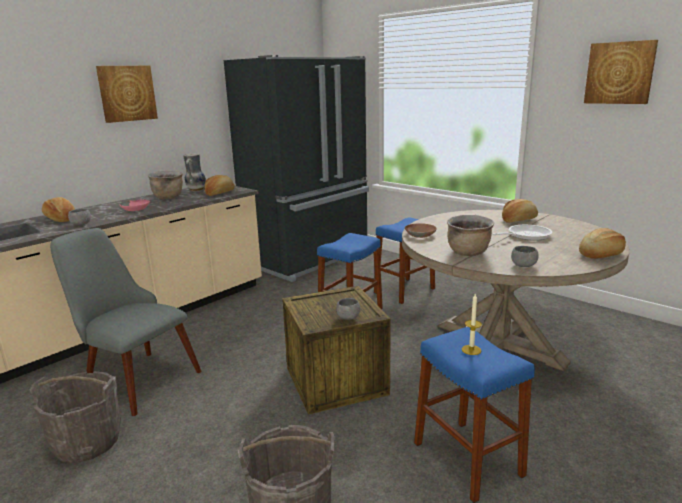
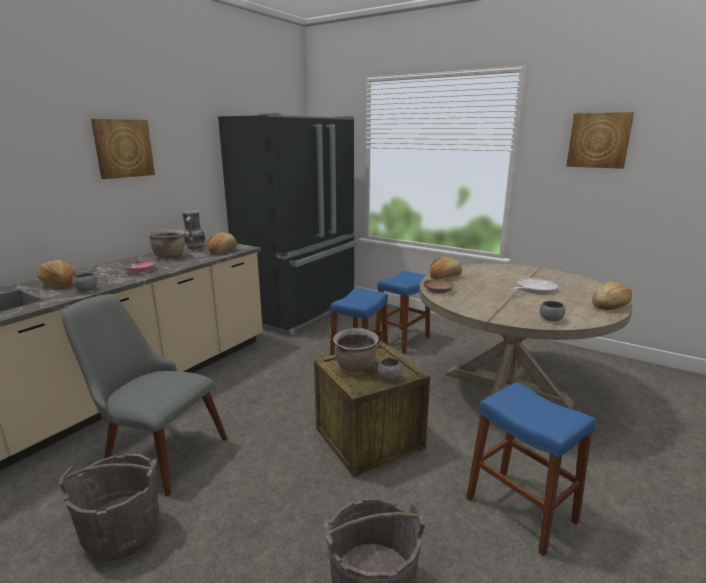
camera: 10 degrees left, 0 degrees up
brown cooking pot [447,215,494,256] -> brown cooking pot moved to [333,328,379,372]
candle [462,294,482,355] -> none
bread [502,199,538,222] -> bread moved to [430,257,462,279]

